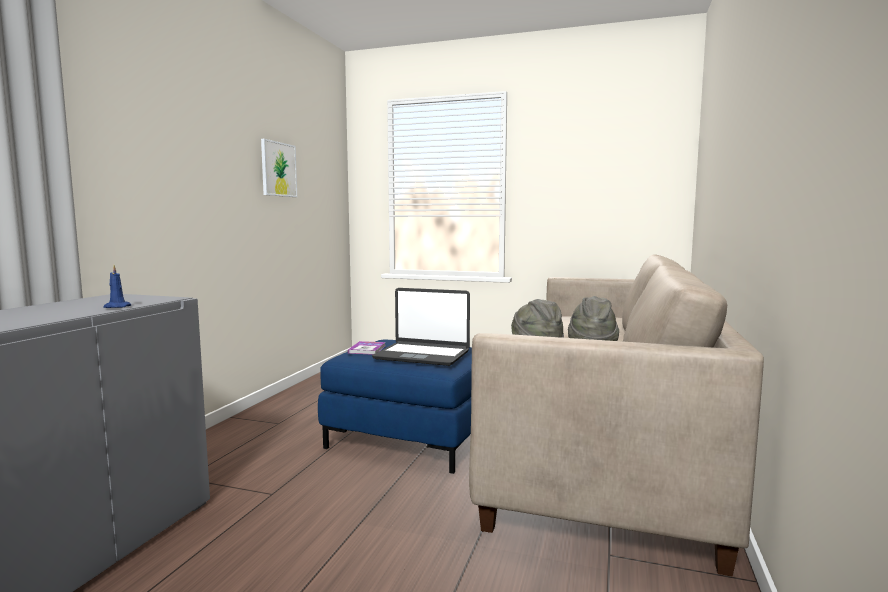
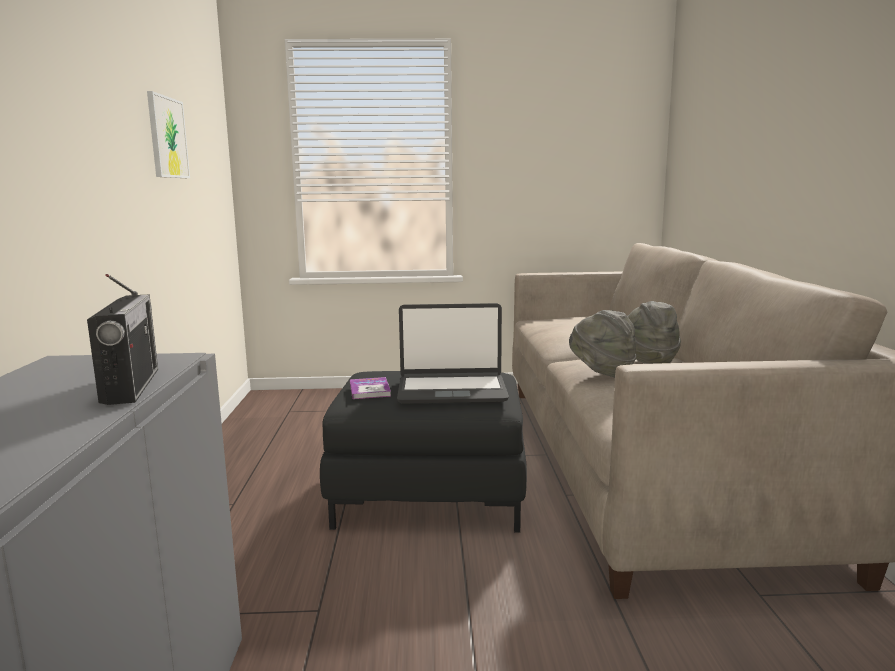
camera: 20 degrees left, 5 degrees up
blue candle [103,265,131,308] -> radio [87,274,158,405]
blue ottoman [318,340,472,474] -> black ottoman [320,371,527,533]

